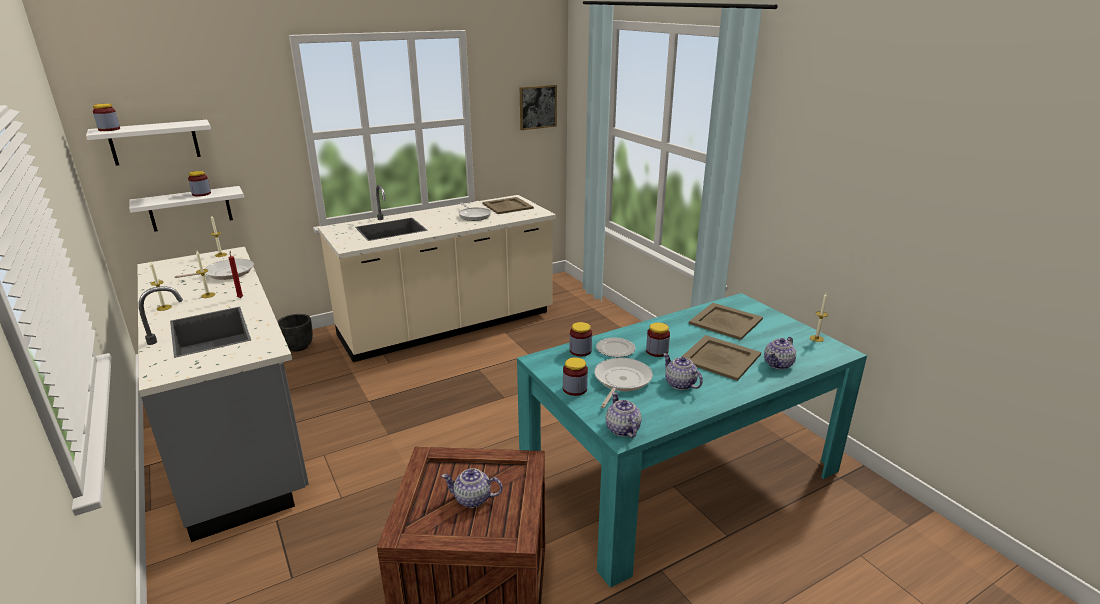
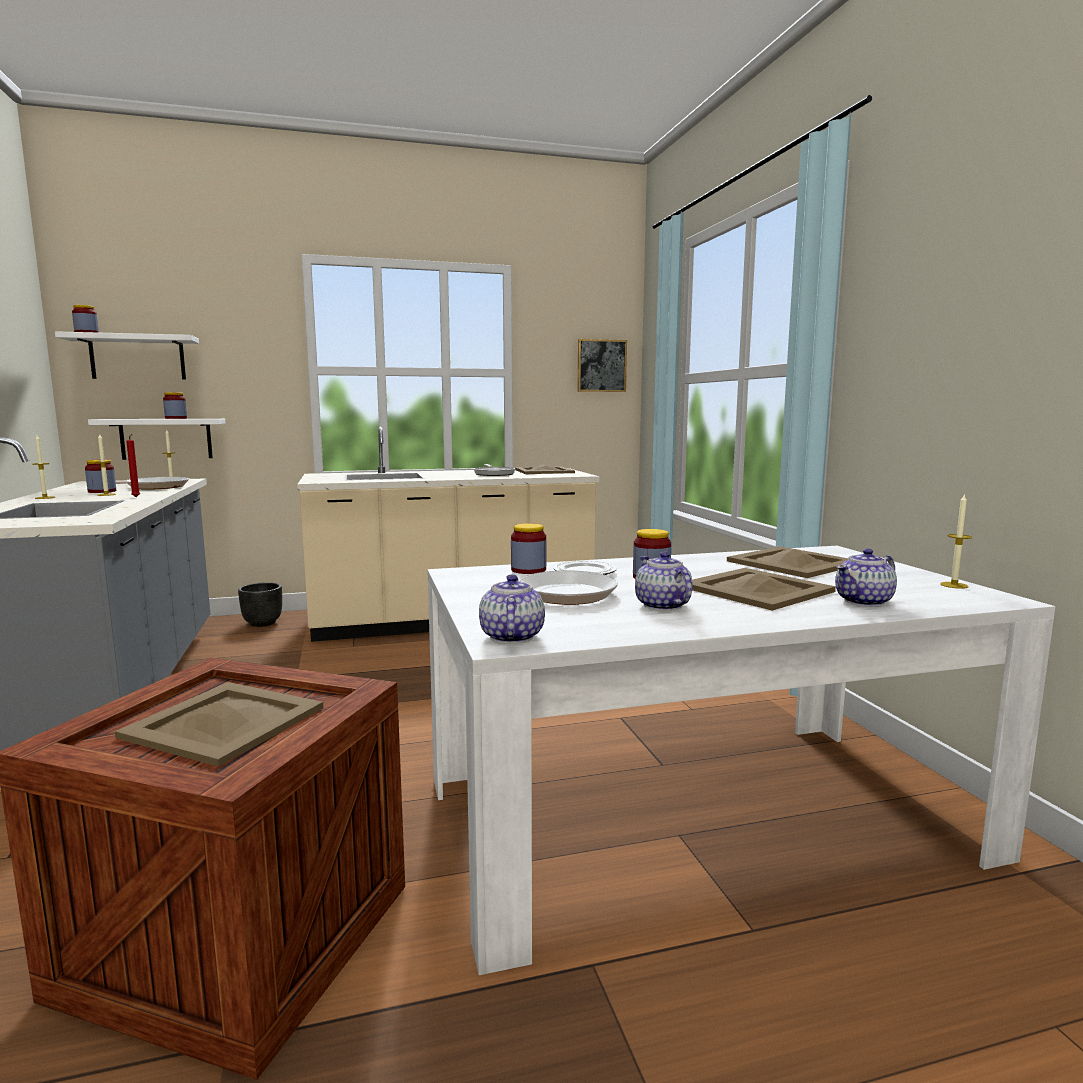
camera: 15 degrees right, 15 degrees down
teapot [441,468,503,508] -> beige tray [115,682,324,767]
turquoise dining table [517,293,867,588] -> white dining table [427,546,1055,975]
jar [563,357,588,396] -> jar moved to [85,460,116,493]

